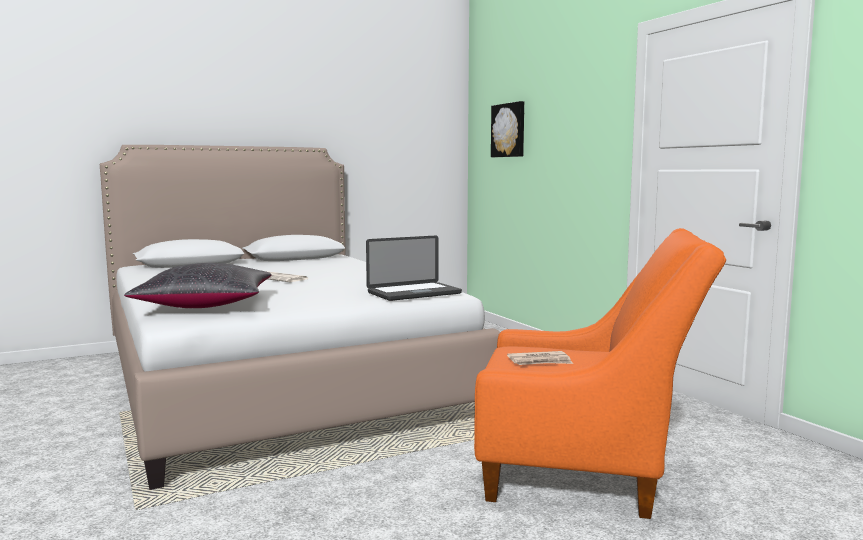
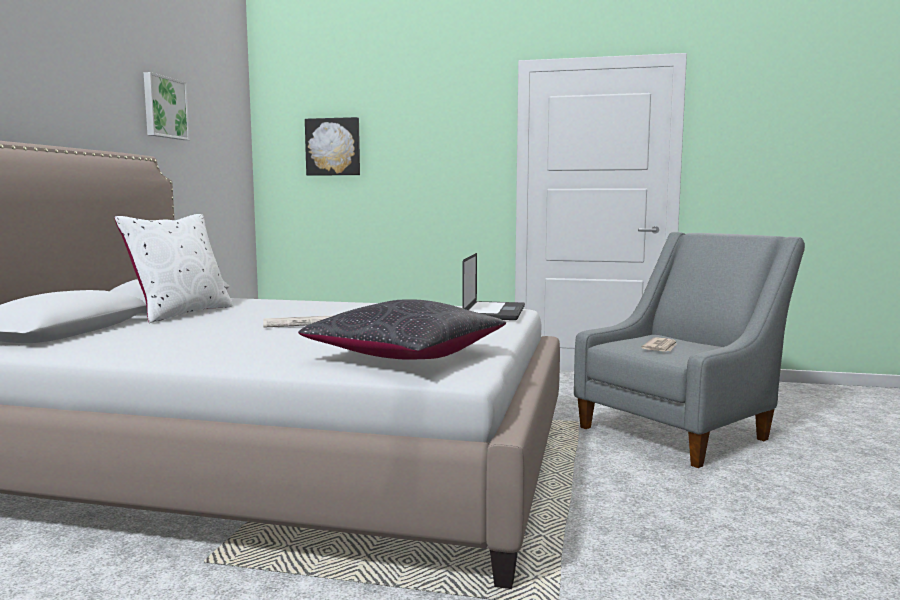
camera: 50 degrees left, 0 degrees up
orange armchair [474,228,726,519] -> grey armchair [574,232,805,468]
none -> white pillow [115,214,233,323]
none -> picture [144,72,190,140]

